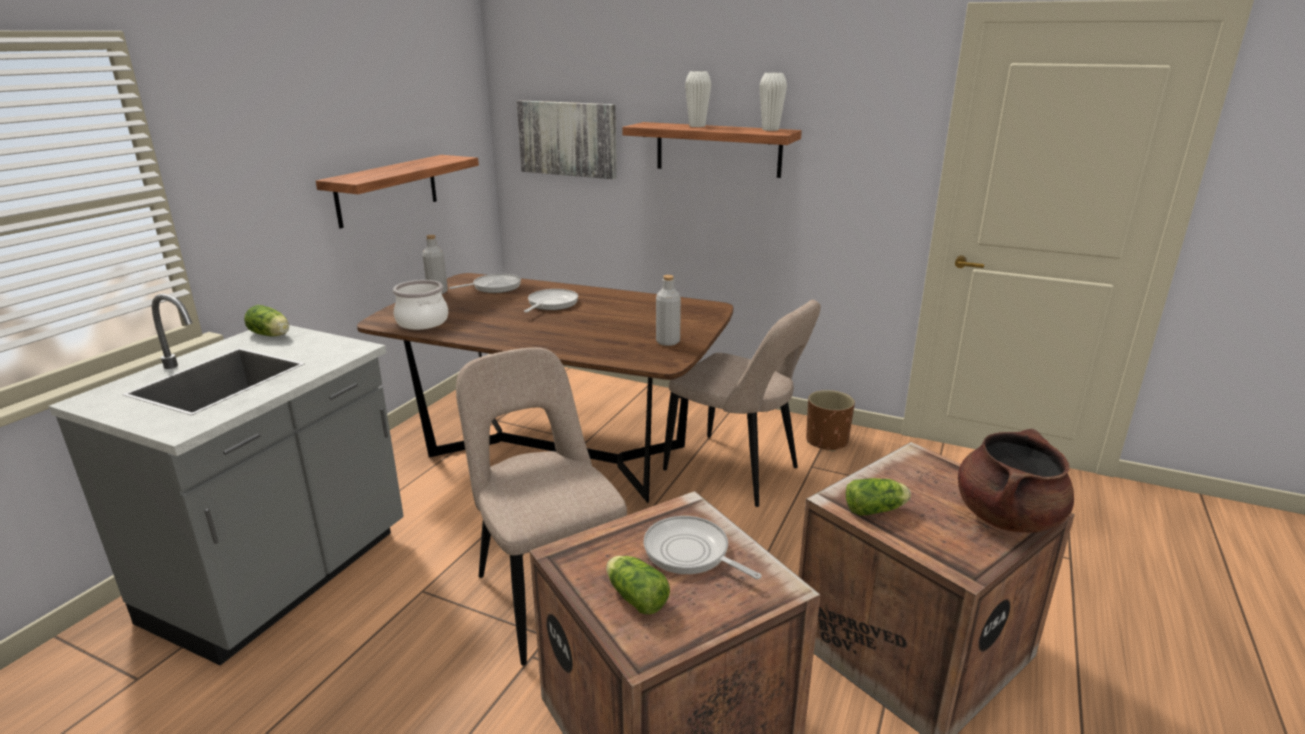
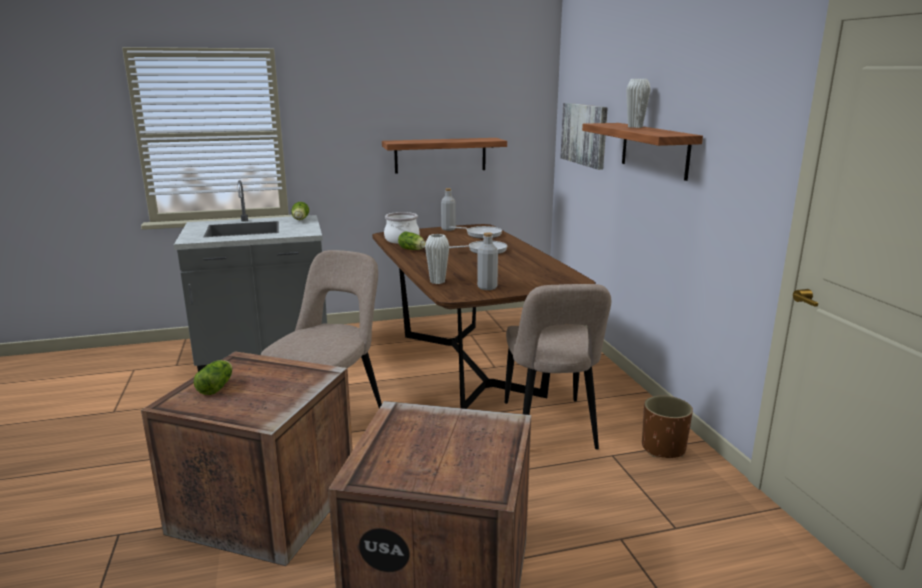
camera: 50 degrees right, 5 degrees down
frying pan [644,516,761,579] -> none
white vase [759,73,787,131] -> white vase moved to [425,234,449,284]
lettuce [846,478,911,515] -> lettuce moved to [398,231,426,250]
brown cooking pot [958,429,1074,533] -> none

